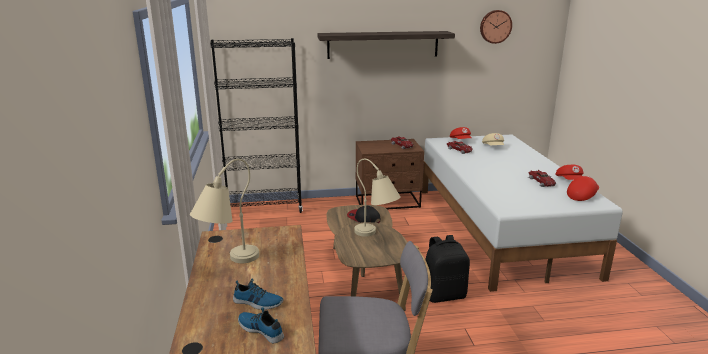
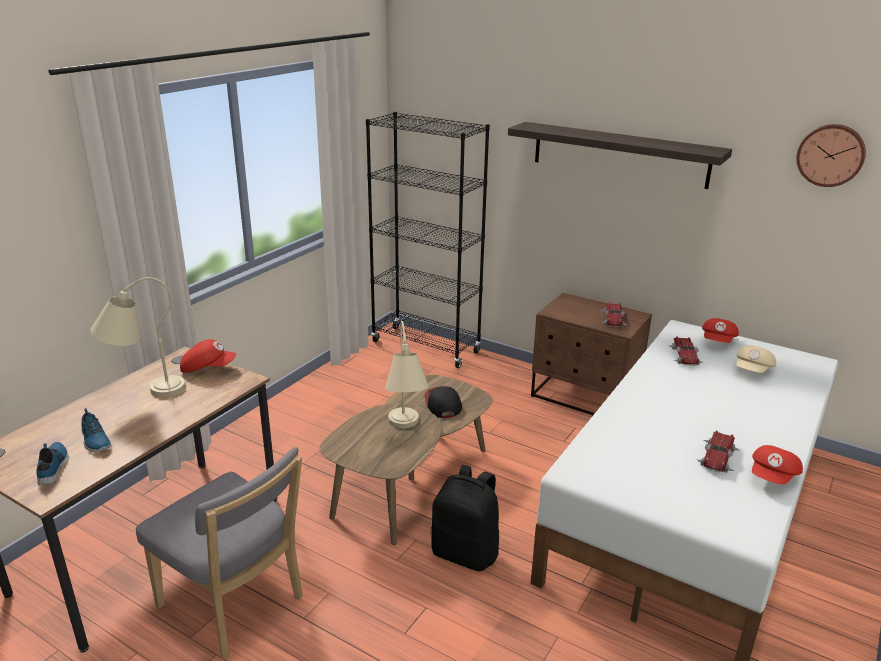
camera: 40 degrees right, 5 degrees up
red cap [567,176,599,201] -> red cap moved to [180,339,236,373]

